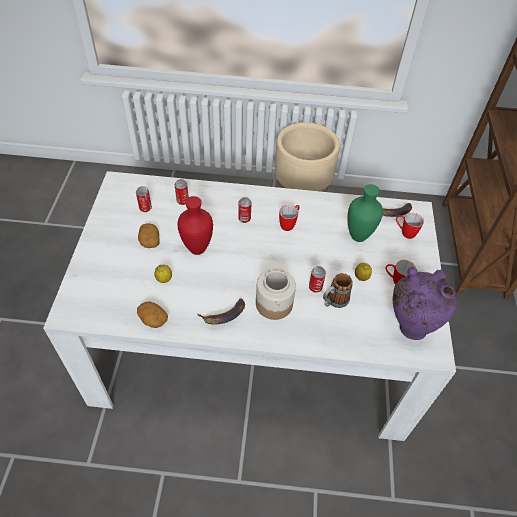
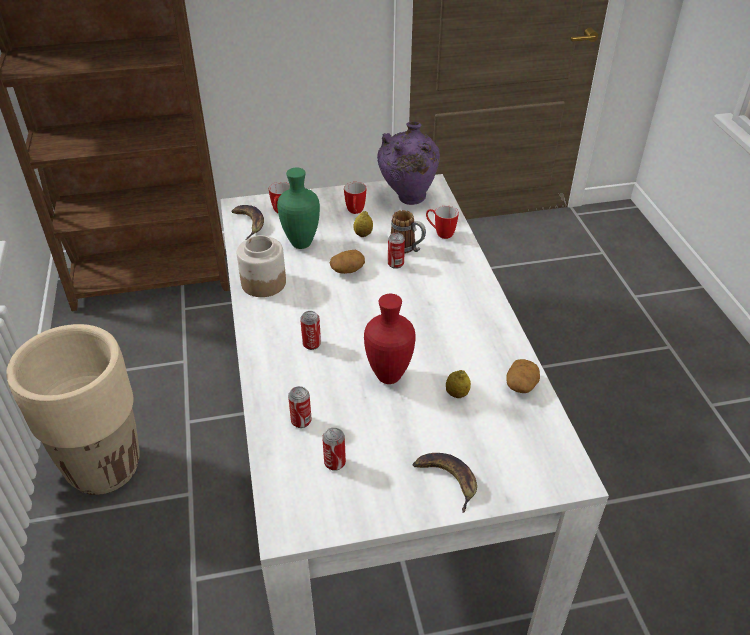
camera: 105 degrees left, 10 degrees down
potato [138,223,160,248] -> potato moved to [330,250,365,274]
banana [198,298,245,325] -> banana moved to [413,453,477,513]
jar [256,269,296,320] -> jar moved to [237,235,286,297]
mug [279,205,300,231] -> mug moved to [426,205,459,239]

